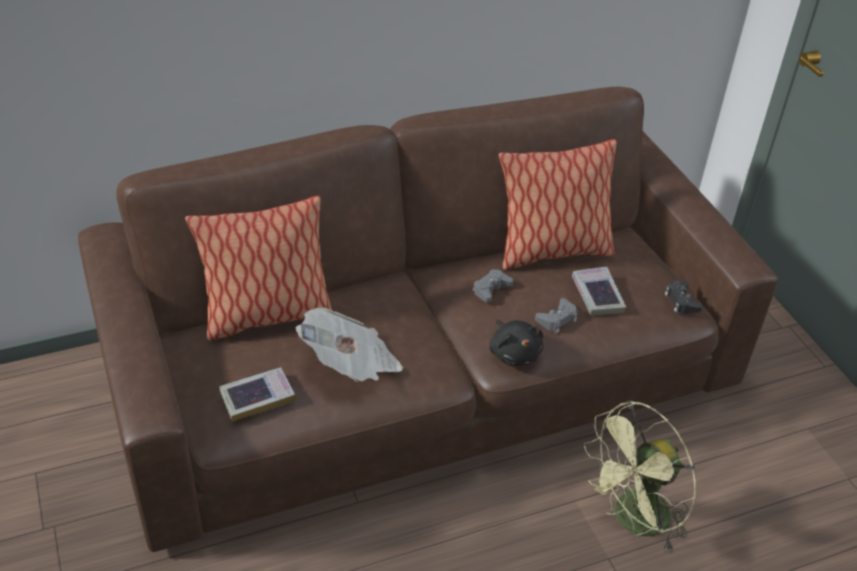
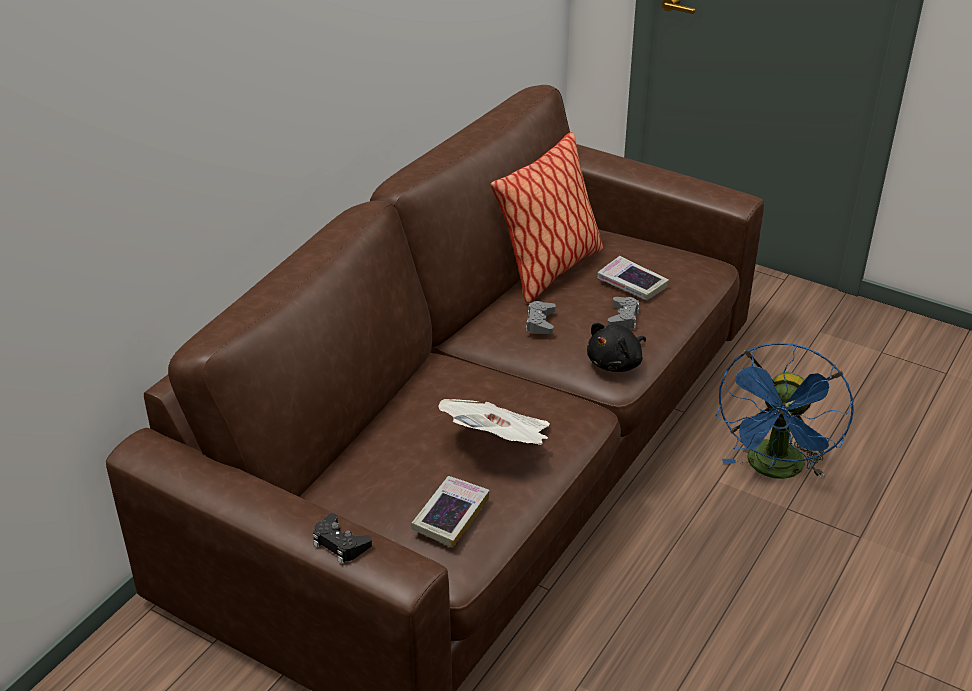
camera: 35 degrees left, 5 degrees down
pillow [185,196,332,341] -> none
black plush toy [489,319,543,366] -> black plush toy turned 105 degrees clockwise [587,323,646,372]
green fan [584,401,696,552] -> blue fan [716,343,854,479]
black game controller [665,281,703,314] -> black game controller moved to [313,513,372,563]

